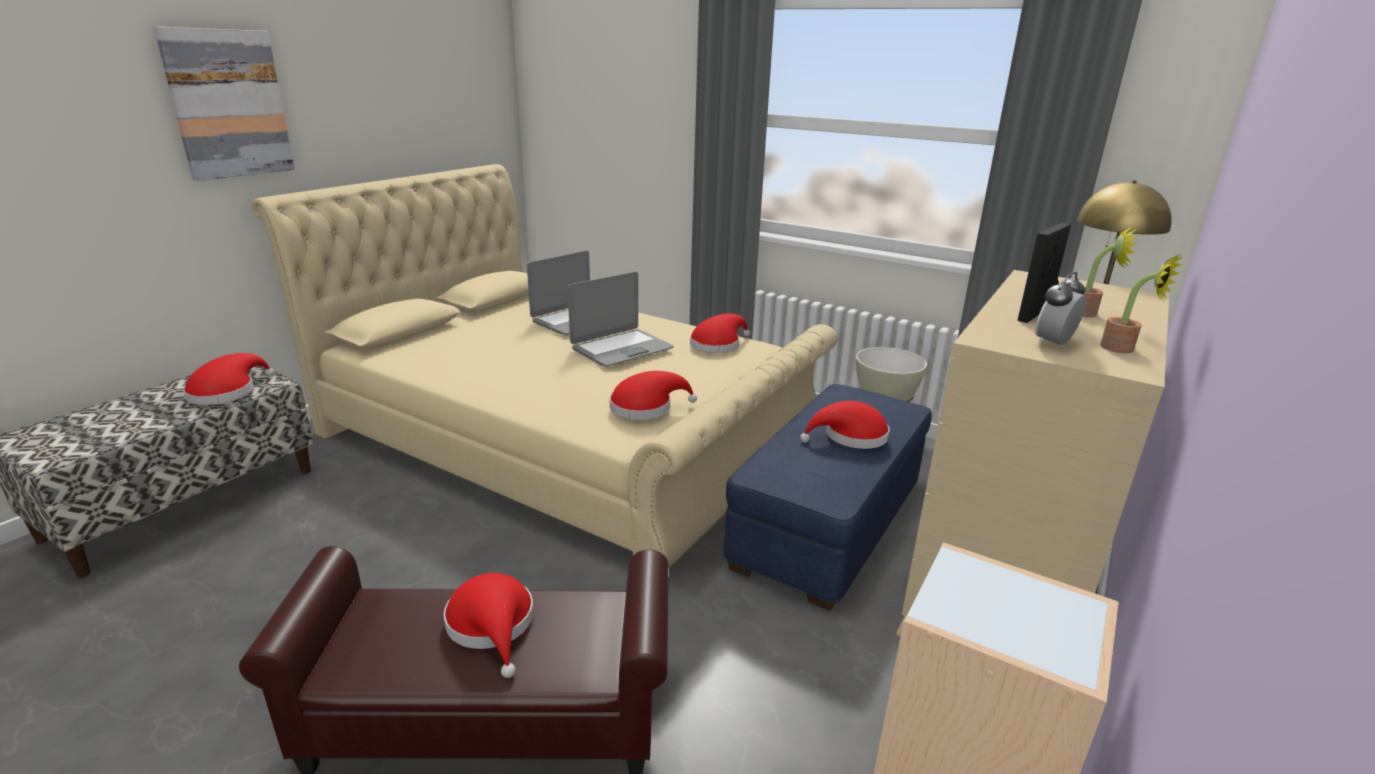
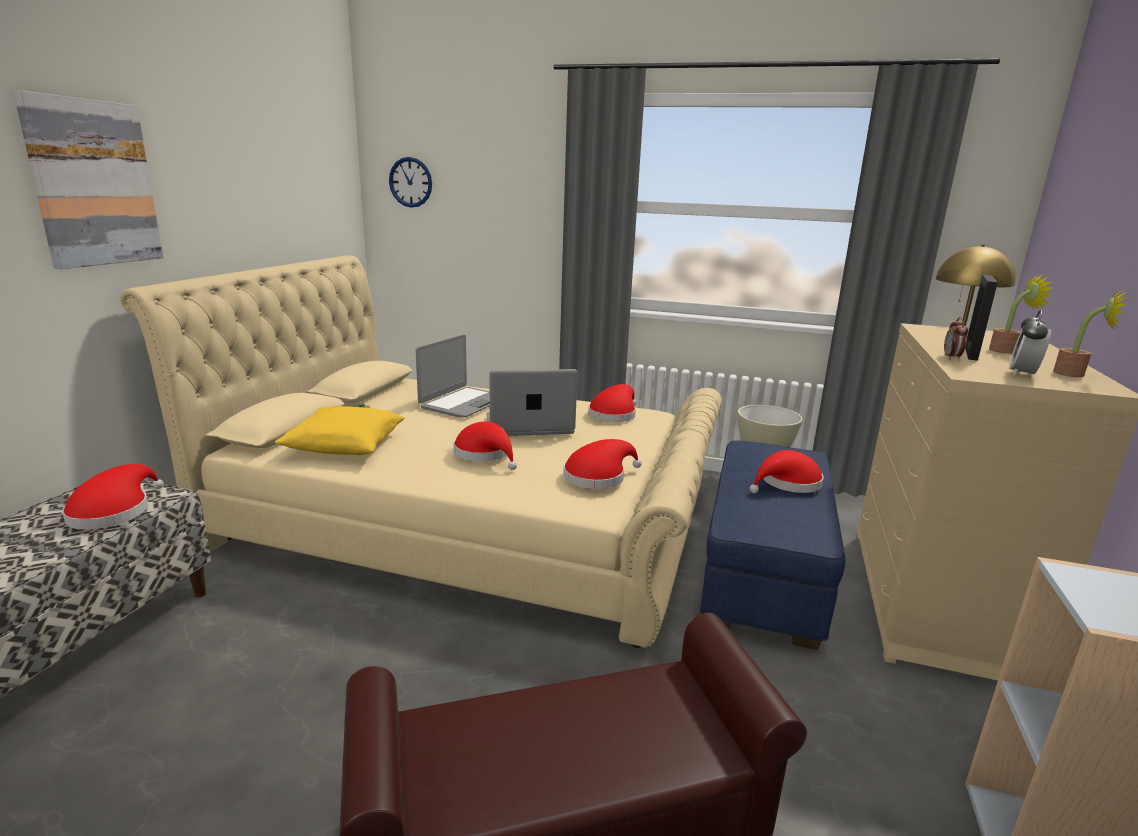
camera: 15 degrees left, 5 degrees down
red hat [444,573,533,678] -> red hat moved to [454,421,517,470]
laptop [568,272,674,366] -> laptop turned 135 degrees counterclockwise [487,369,577,436]
none -> yellow pillow [275,404,405,455]
none -> wall clock [389,157,432,208]
none -> alarm clock [944,317,968,359]

